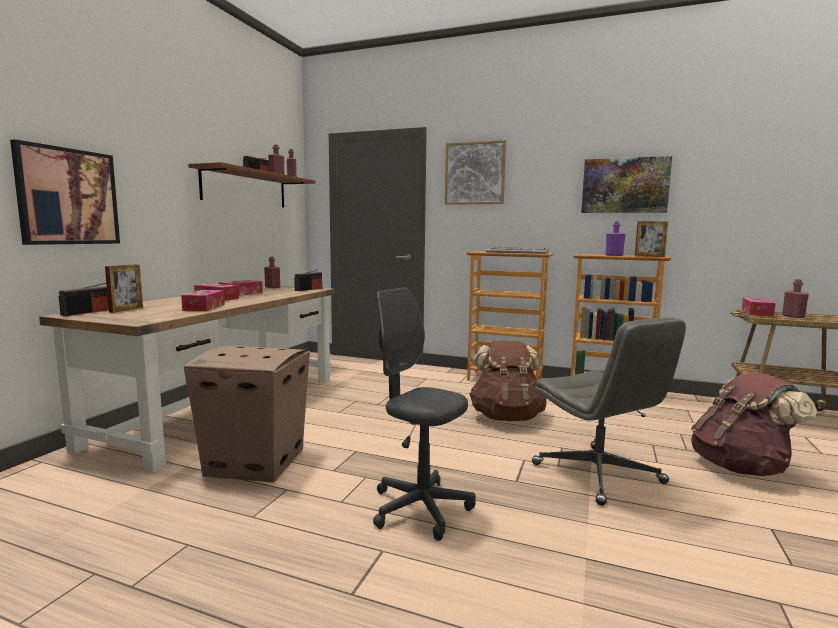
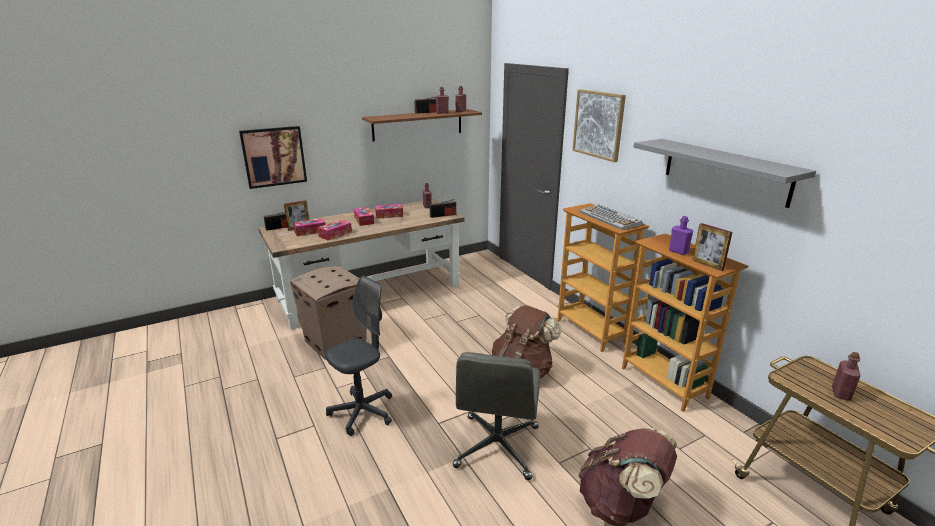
camera: 40 degrees right, 15 degrees up
grey office chair [373,288,476,541] -> grey office chair turned 60 degrees clockwise [326,275,392,436]
picture [581,156,672,213] -> grey shelf [633,139,816,208]
tissue box [742,297,776,317] -> tissue box moved to [293,218,326,236]

